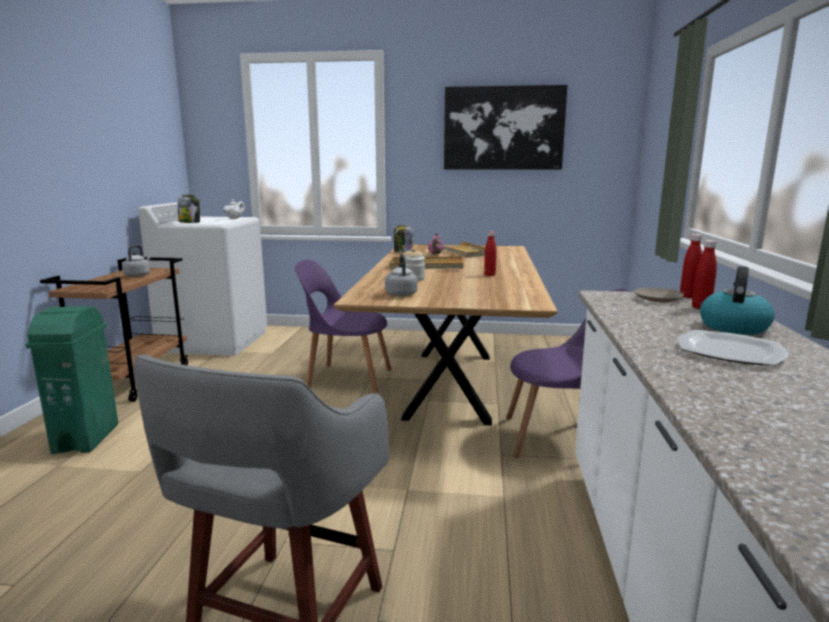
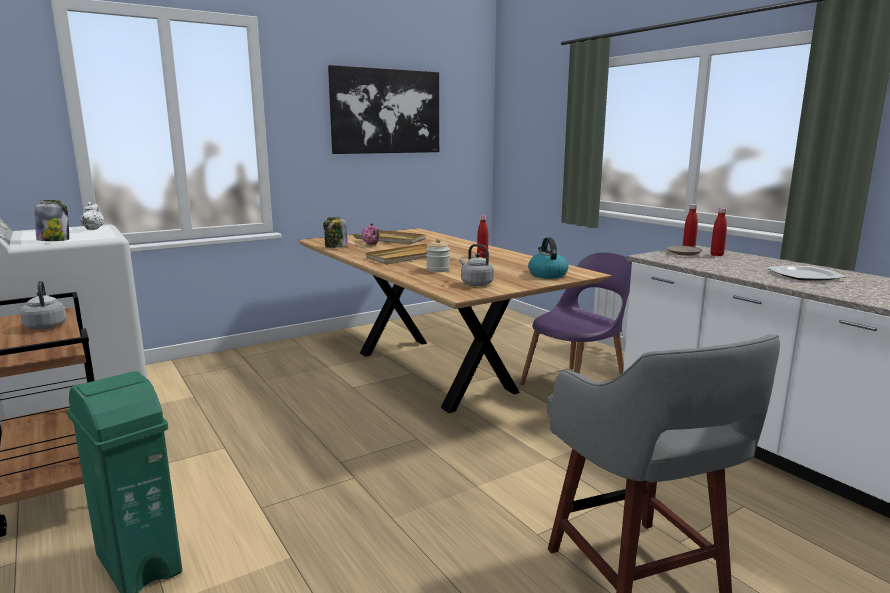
camera: 40 degrees left, 0 degrees up
purple chair [295,259,392,394] -> none
kettle [700,266,775,335] -> kettle moved to [528,237,569,279]

